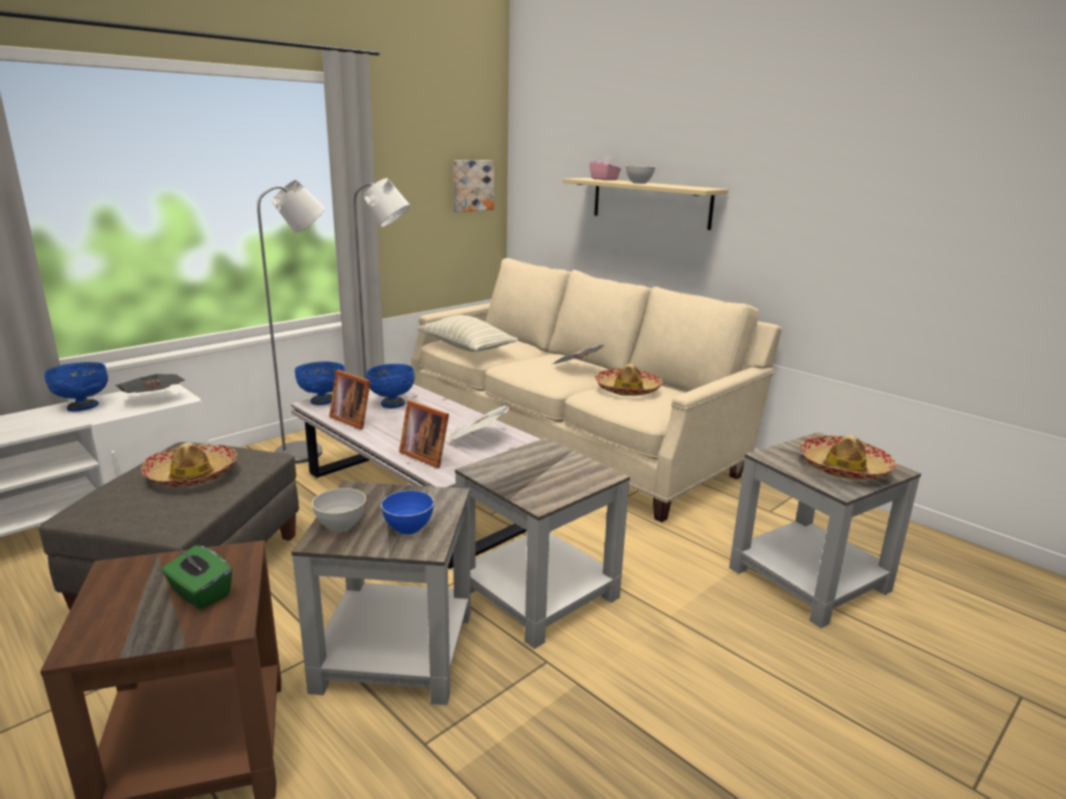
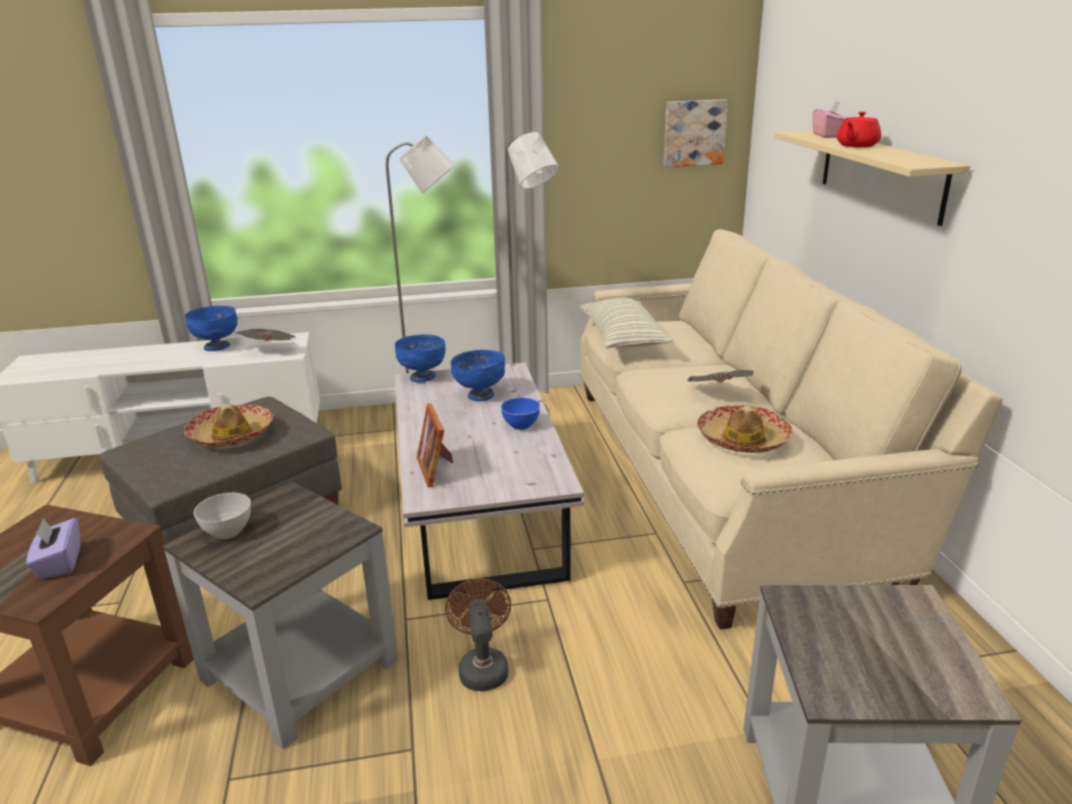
camera: 35 degrees right, 5 degrees up
green tissue box [162,545,232,610] -> purple tissue box [26,518,81,579]
picture frame [329,370,371,430] -> none
blue bowl [381,491,434,534] -> blue bowl moved to [501,398,540,430]
newspaper [448,405,509,442] -> none
grey side table [455,438,630,649] -> brown fan [445,578,511,691]
grey bowl [626,165,655,184] -> red teapot [837,112,881,148]
hat [800,435,896,480] -> none

